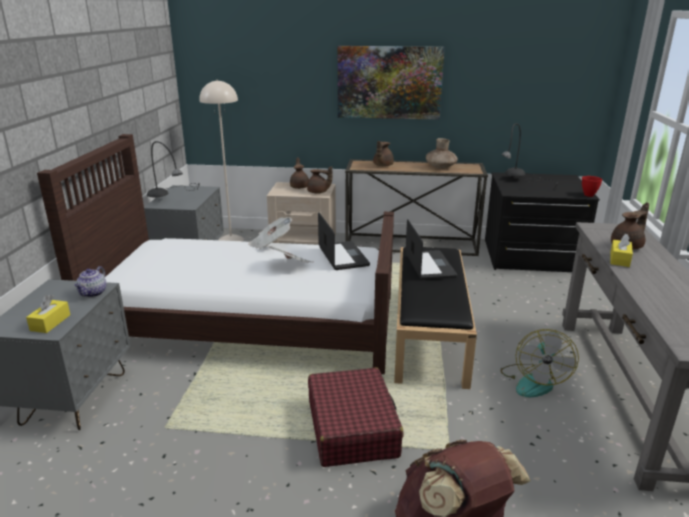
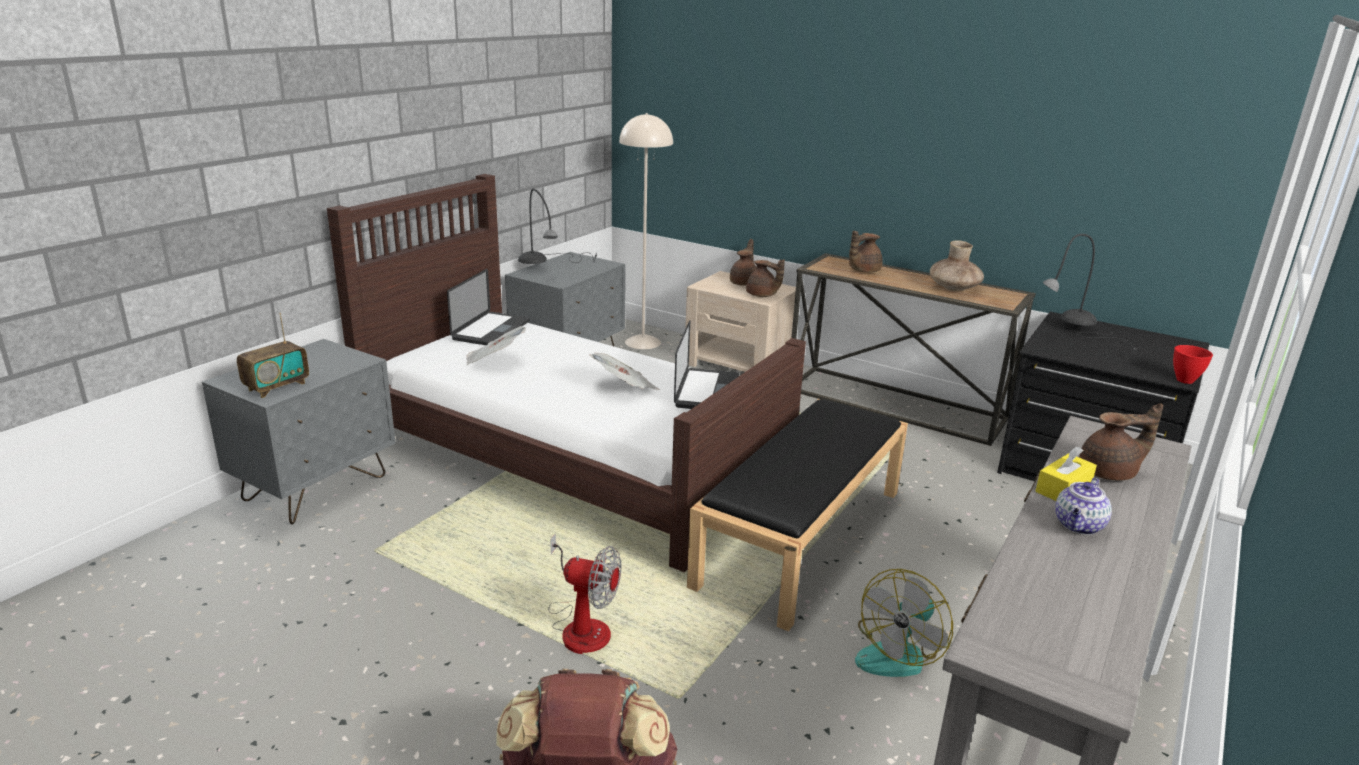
camera: 25 degrees right, 0 degrees up
yellow tissue box [26,295,70,333] -> radio [237,313,309,398]
teapot [75,266,107,297] -> teapot moved to [1055,478,1112,535]
newspaper [248,217,292,249] -> newspaper moved to [466,326,526,365]
red suitcase [308,367,404,467] -> fan [548,533,621,654]
picture [338,46,445,120] -> none
laptop [405,219,457,280] -> laptop moved to [447,269,530,345]

